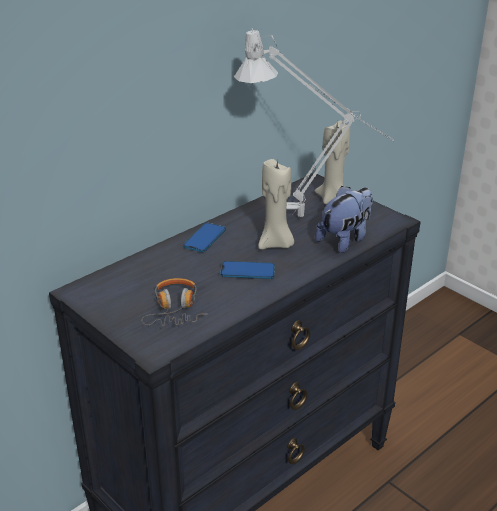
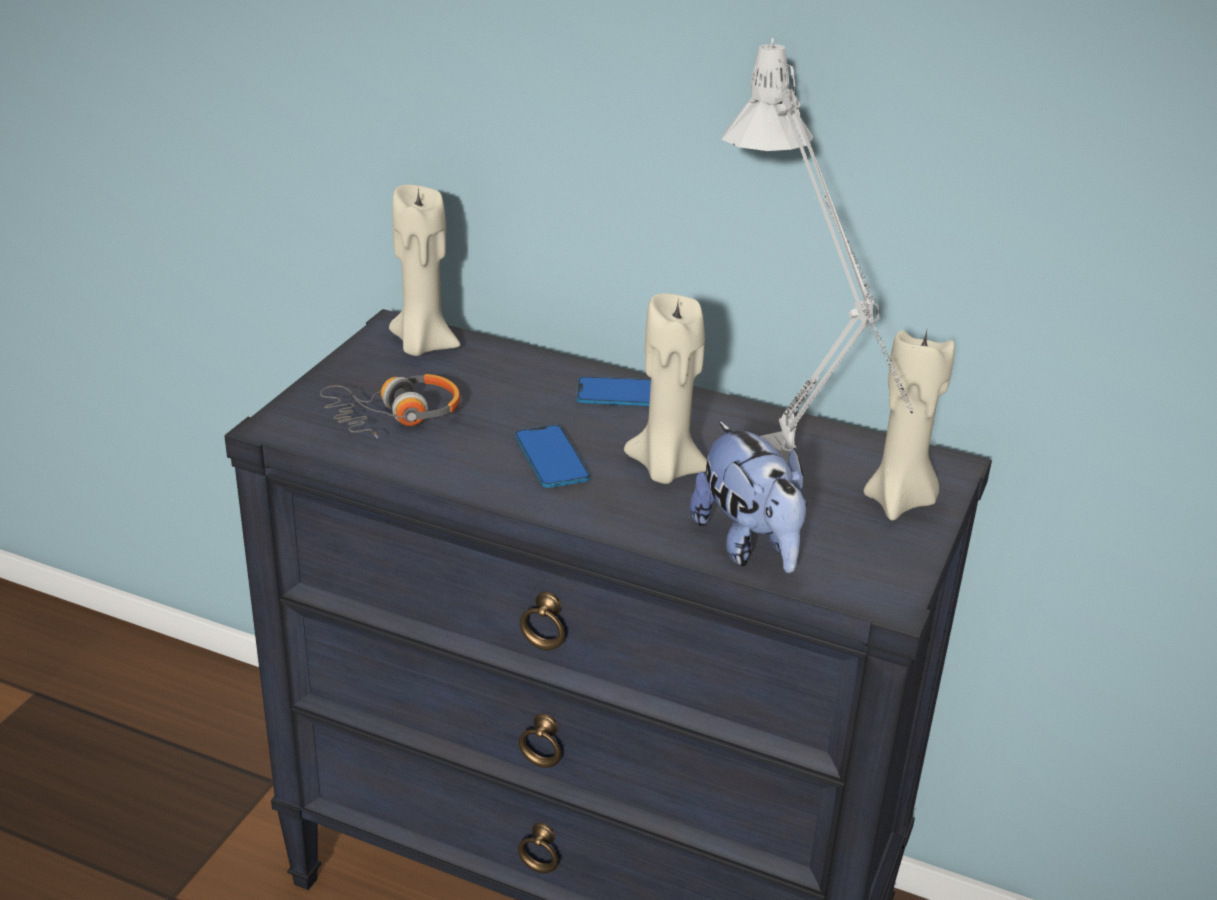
camera: 65 degrees right, 0 degrees up
plush toy [315,186,373,253] -> plush toy turned 45 degrees clockwise [690,421,807,573]
none -> beige candle [389,184,460,356]

